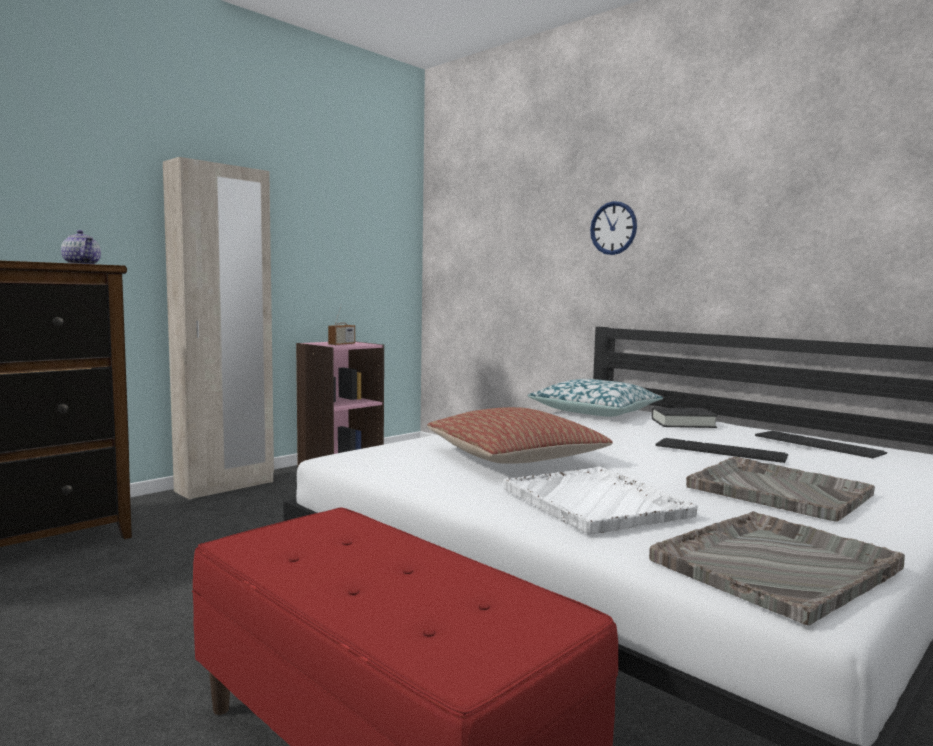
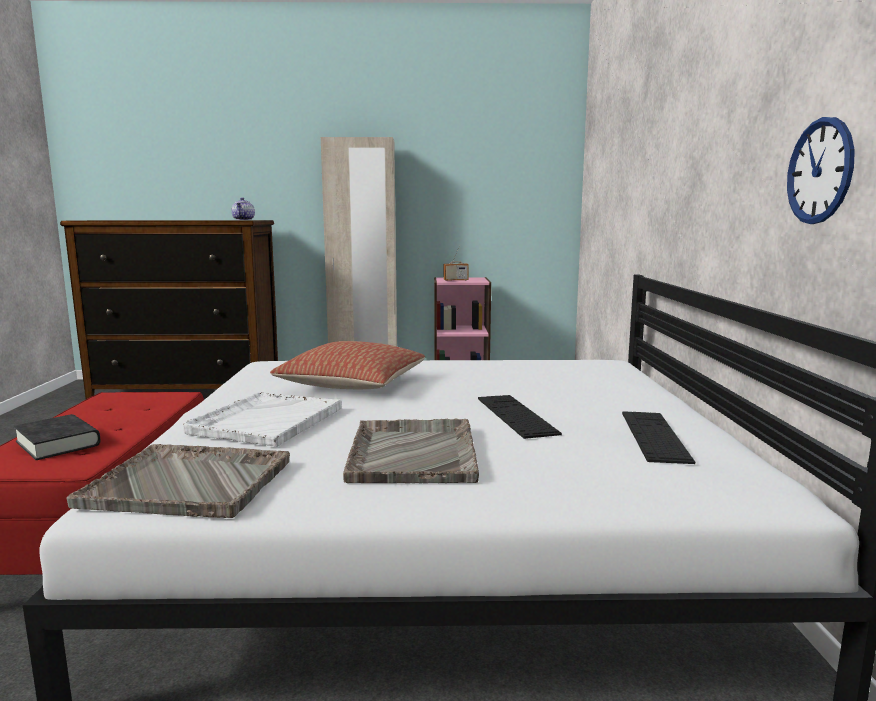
camera: 45 degrees right, 5 degrees up
pillow [528,379,663,417] -> none
wall clock [590,201,637,255] -> wall clock moved to [787,117,855,224]
black book [652,407,718,428] -> black book moved to [13,414,100,460]

